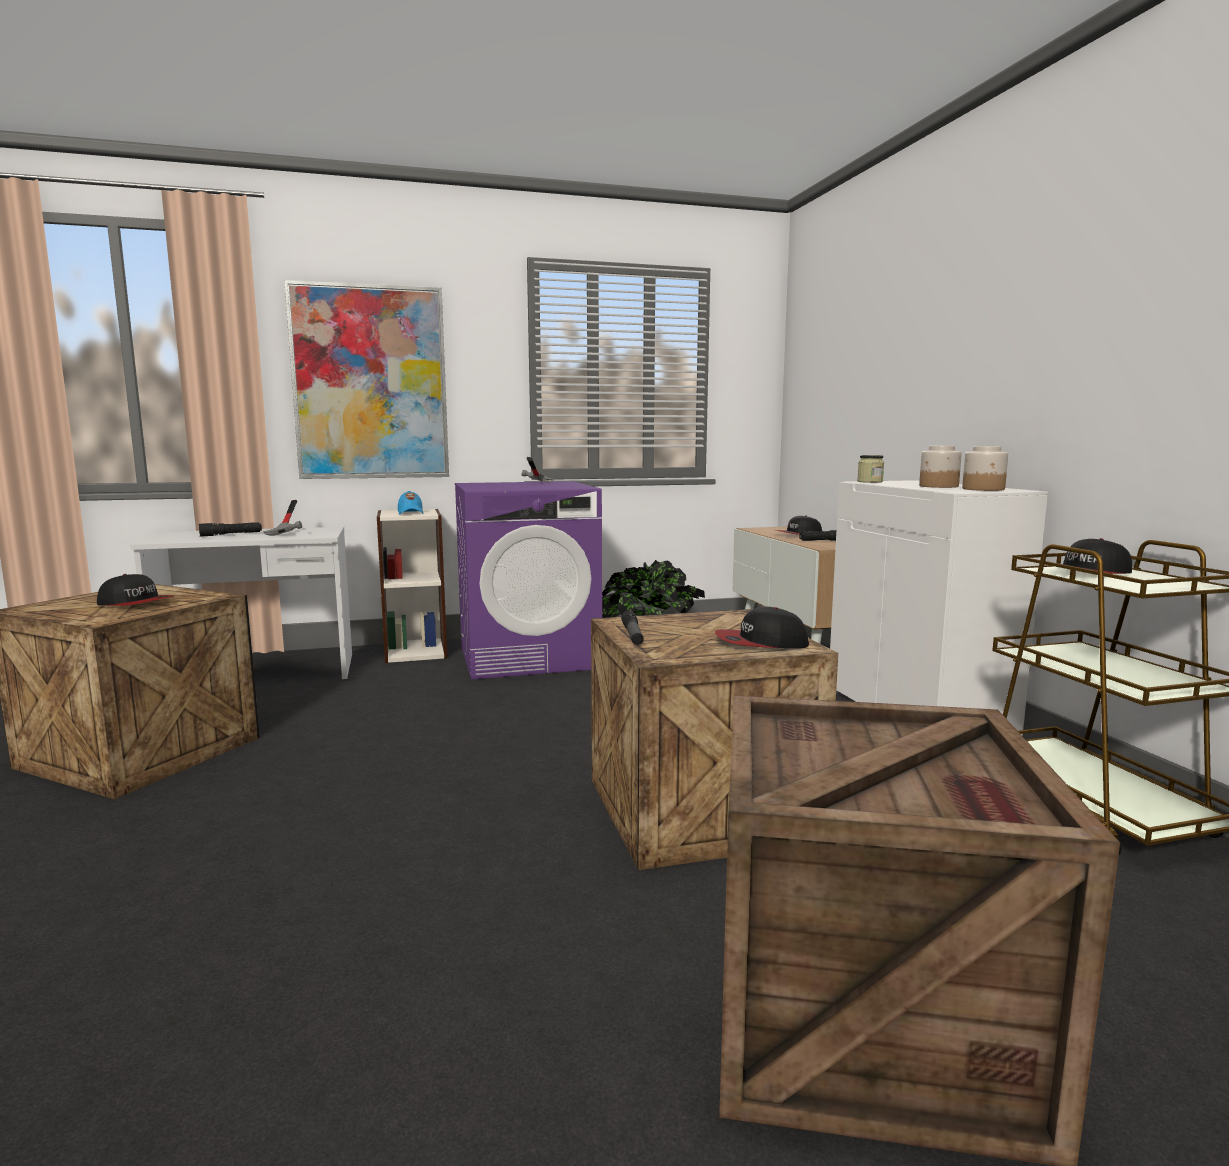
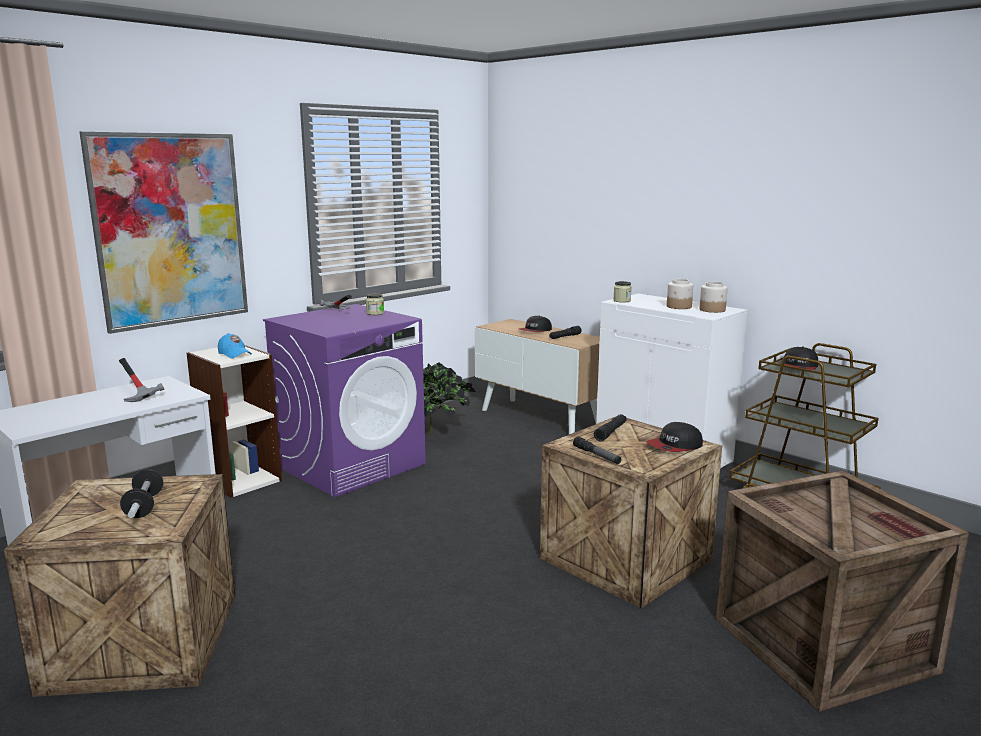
camera: 30 degrees left, 5 degrees up
cap [97,574,172,606] -> dumbbell [120,469,163,518]
black flashlight [199,522,262,537] -> black flashlight moved to [594,414,627,441]
none -> jar [366,293,384,315]

